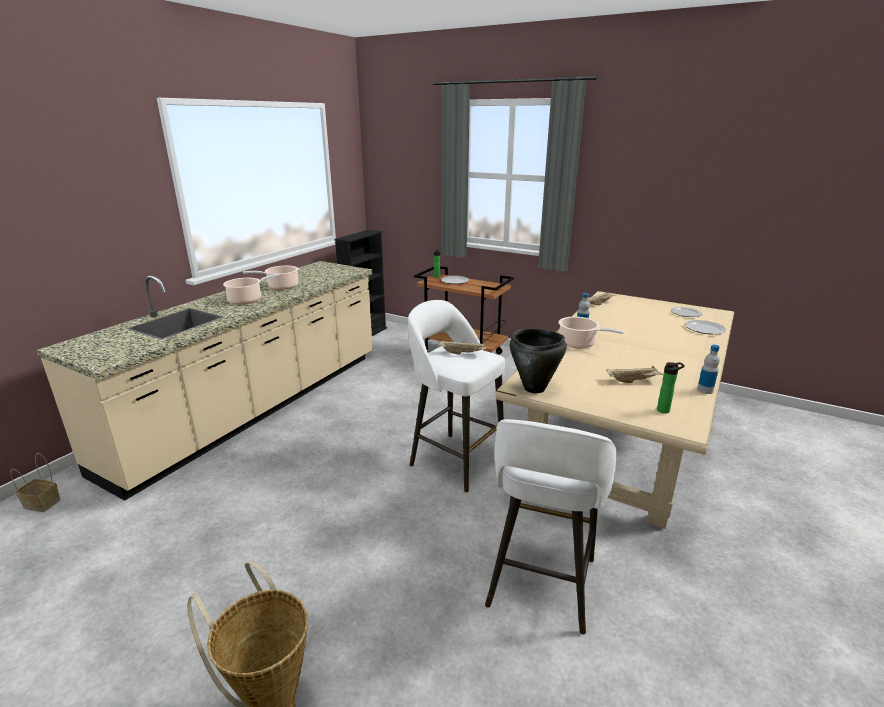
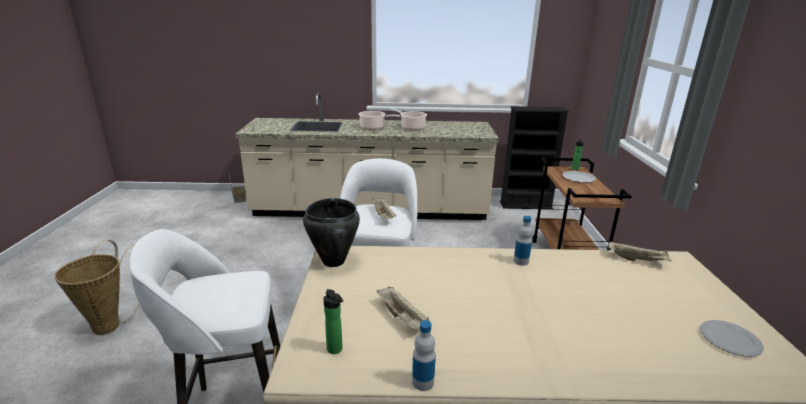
camera: 60 degrees right, 0 degrees up
cooking pot [559,317,624,348] -> none
plate [685,320,727,334] -> none

